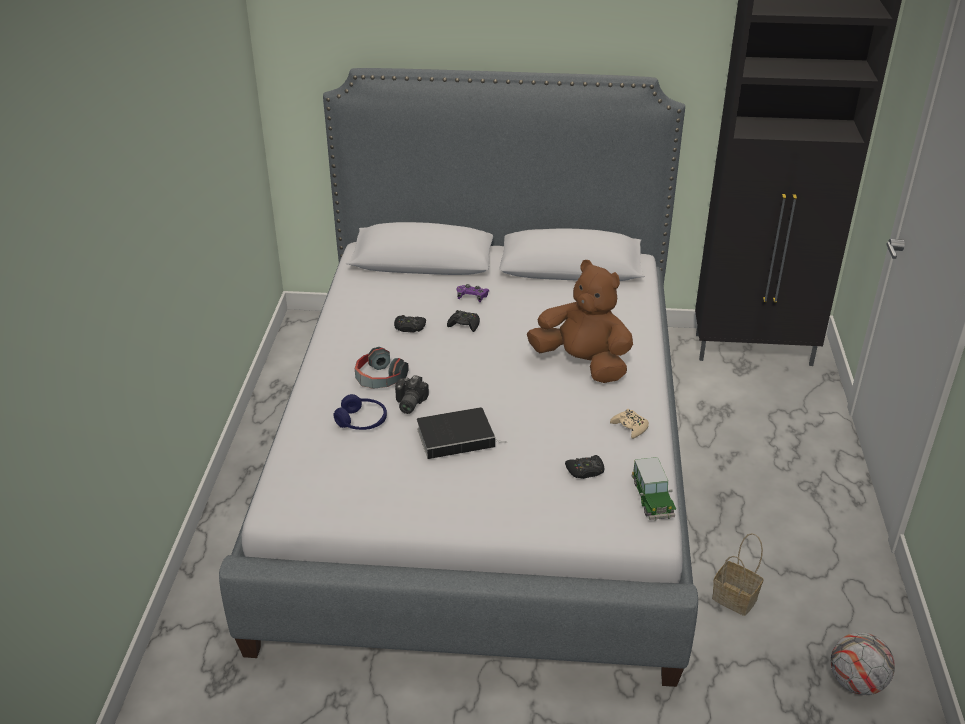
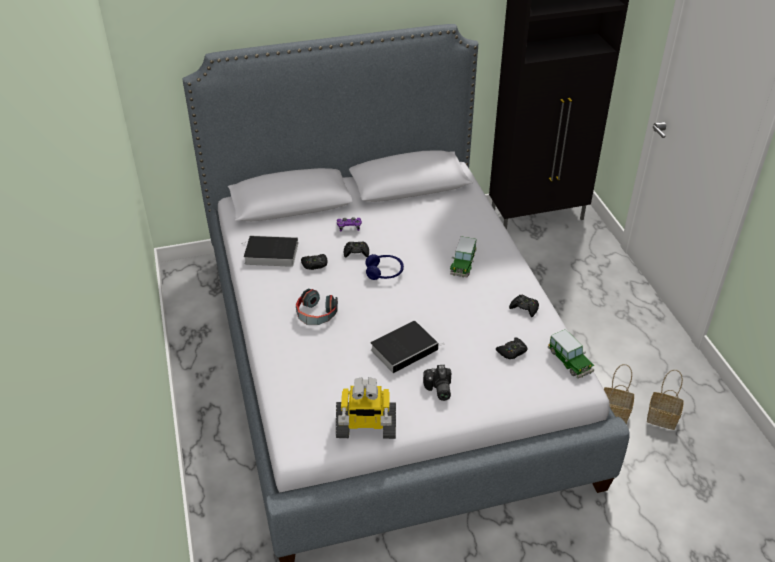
camera: 20 degrees left, 5 degrees up
blue headphones [333,394,387,430] -> blue headphones moved to [365,254,404,280]
camera [395,375,429,414] -> camera moved to [423,365,451,401]
brown plush toy [527,260,633,383] -> toy car [450,236,476,278]
beige game controller [610,409,649,439] -> black game controller [509,295,539,317]
football [831,632,895,695] -> none
none -> book [242,235,298,267]
none -> toy robot [336,377,396,439]
none -> basket [647,370,684,430]

